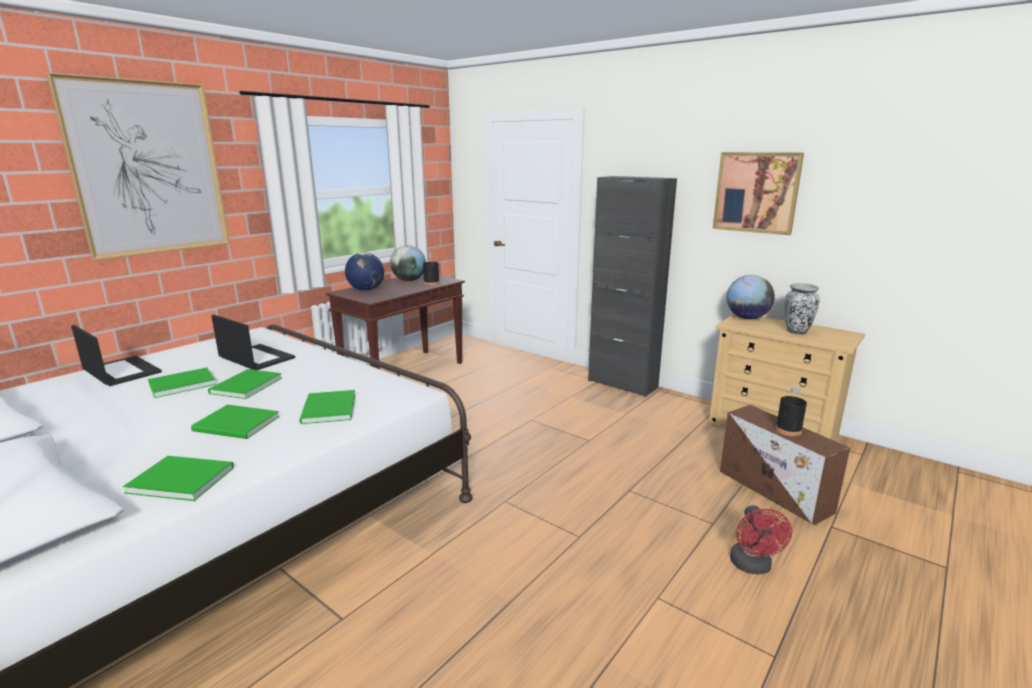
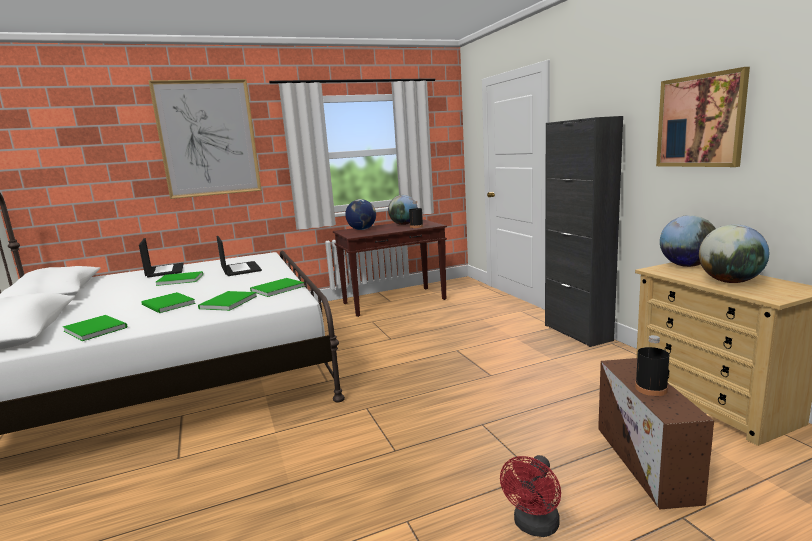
camera: 30 degrees right, 5 degrees down
green book [208,369,282,399] -> green book moved to [250,278,305,297]
vase [785,283,820,335] -> globe [699,224,769,283]

